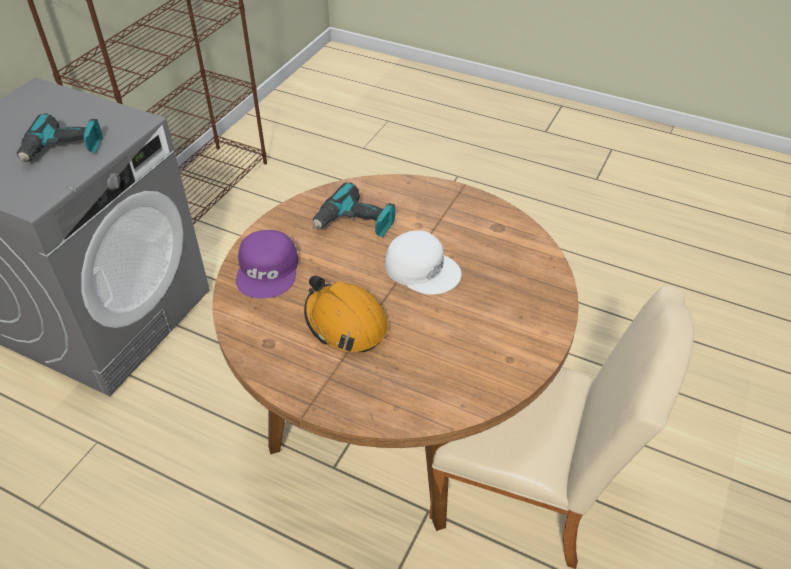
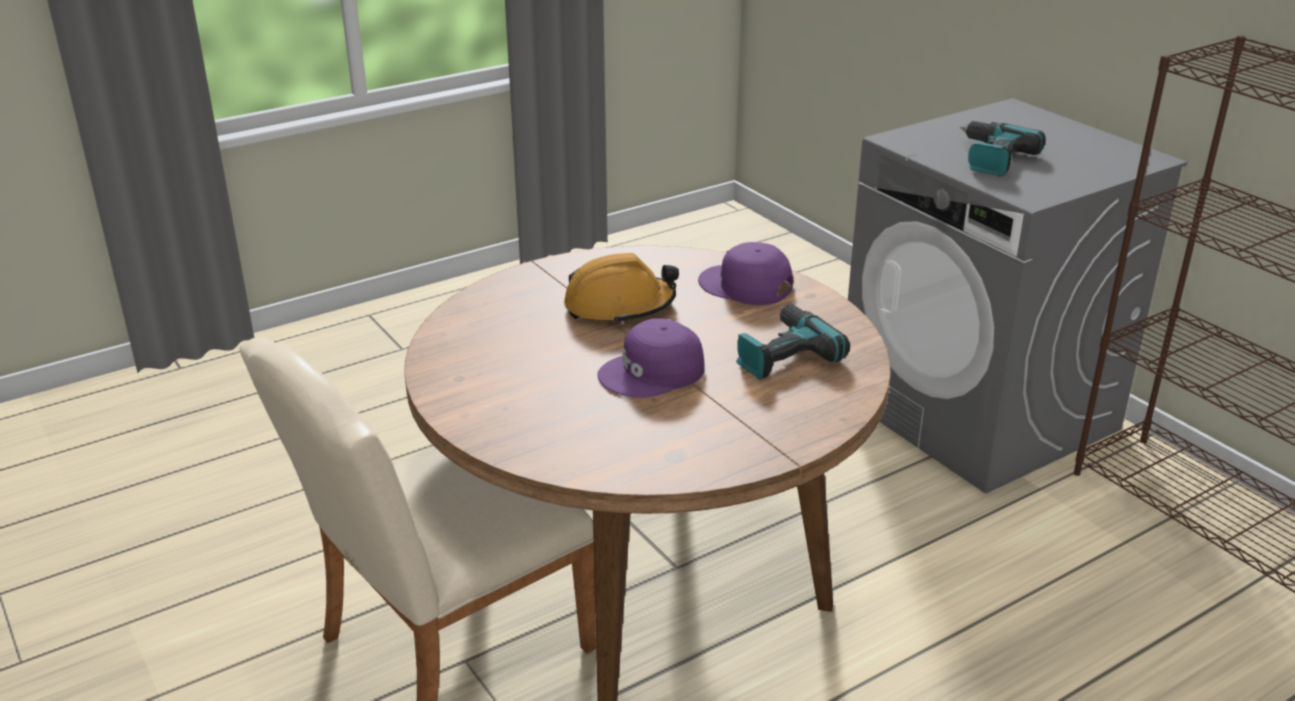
camera: 120 degrees right, 15 degrees down
white cap [385,230,462,294] -> purple cap [597,318,705,398]

